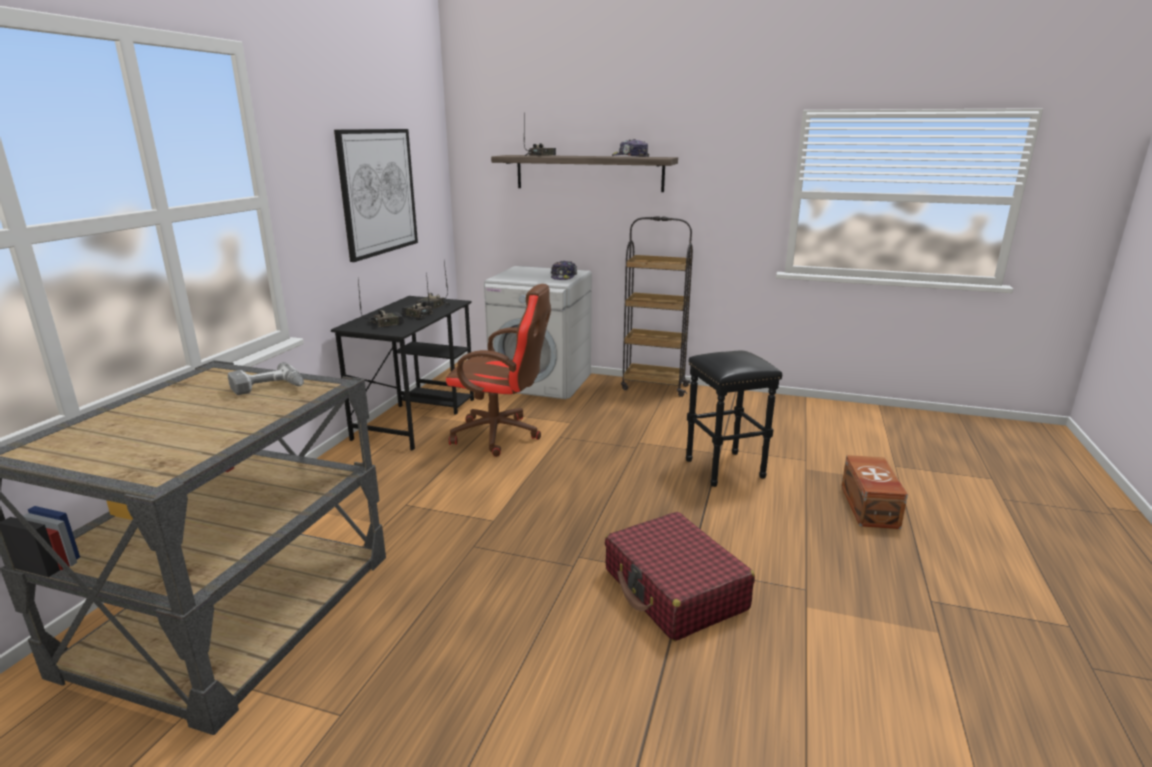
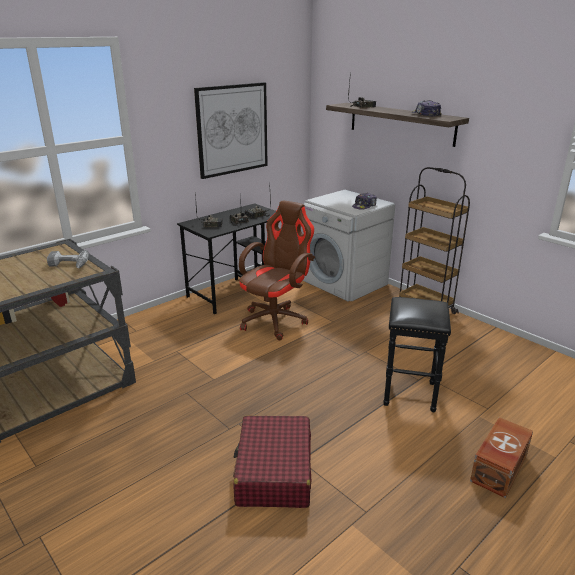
camera: 30 degrees right, 5 degrees up
brown office chair [446,284,551,457] -> brown office chair turned 105 degrees counterclockwise [239,201,315,340]

